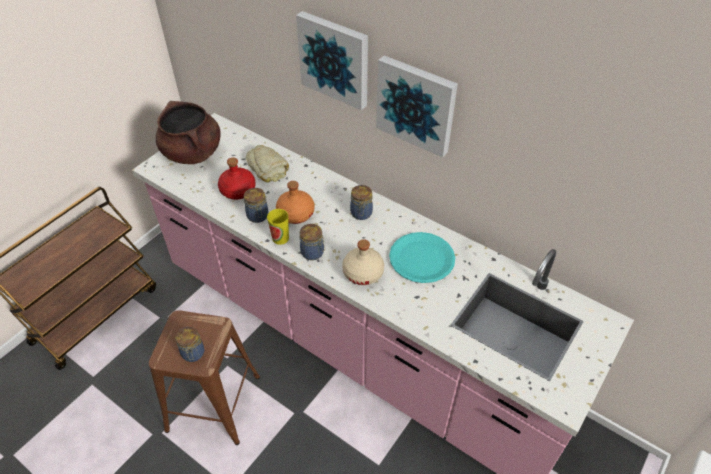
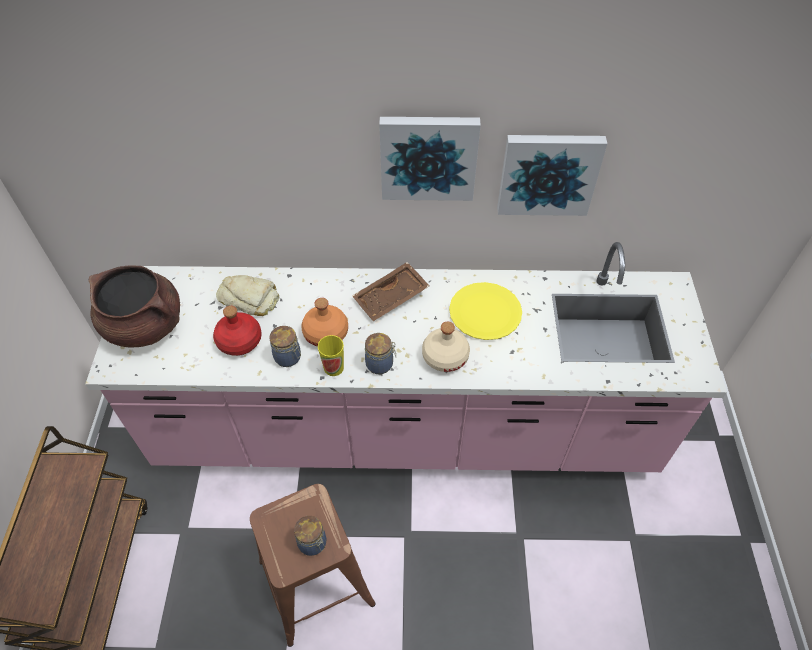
camera: 35 degrees left, 5 degrees up
picture [296,11,368,110] -> picture moved to [497,135,607,216]
jar [350,185,373,220] -> brown tray [352,262,429,321]
turquoise plate [389,232,455,283] -> yellow plate [449,282,522,340]

